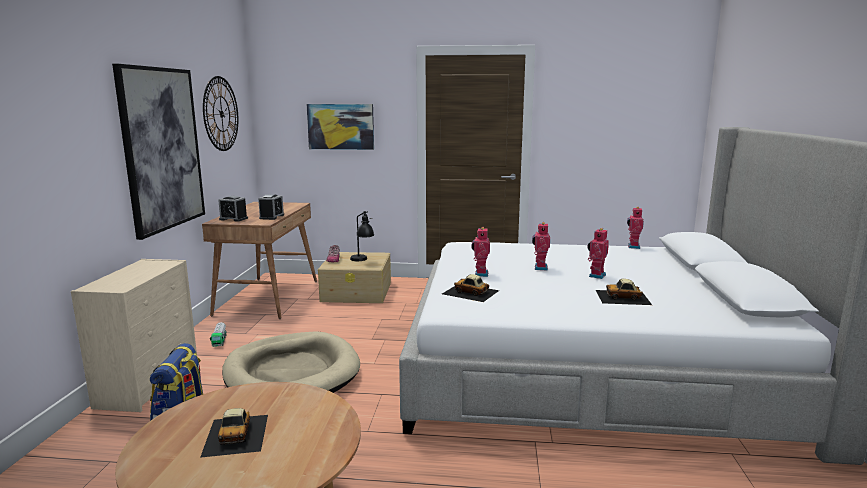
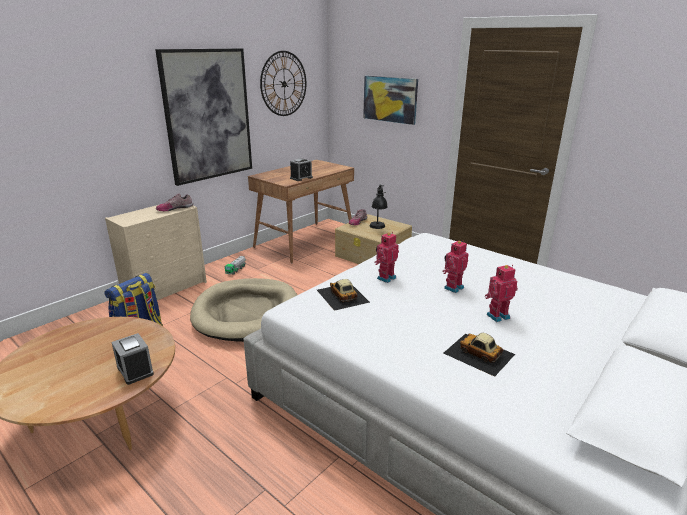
camera: 35 degrees right, 10 degrees up
toy car [200,408,268,458] -> none
alarm clock [218,196,248,222] -> alarm clock moved to [111,333,154,385]
toy robot [627,206,644,249] -> none
none -> shoe [156,194,193,211]

